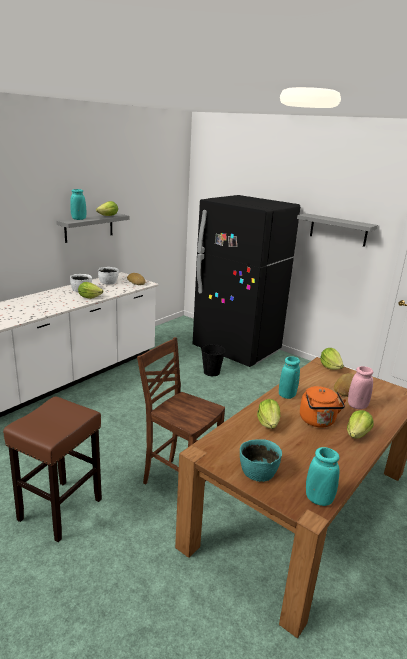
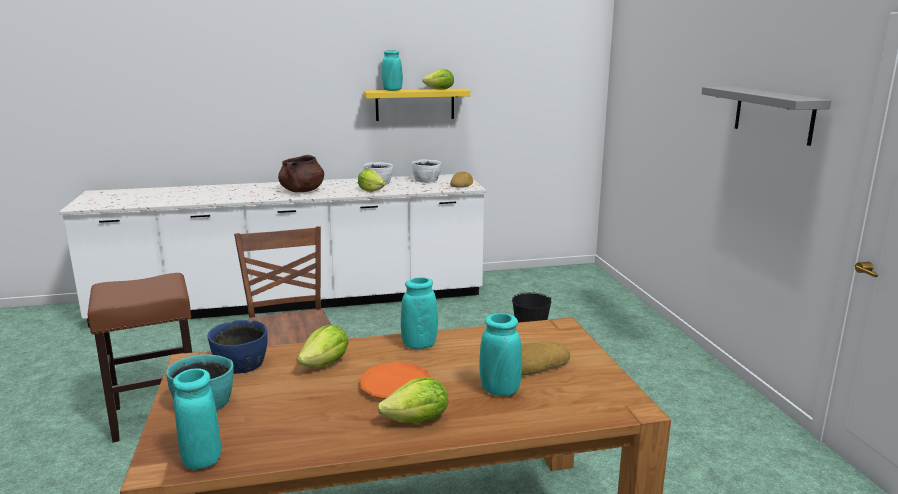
camera: 40 degrees right, 5 degrees down
grey shelf [56,213,130,243] -> yellow shelf [364,89,471,121]
black fridge [193,195,300,367] -> none
orange kettle [300,386,346,428] -> orange plate [359,362,430,399]
lettuce [320,348,344,370] -> none
pink vase [348,366,373,409] -> turquoise vase [479,313,522,396]
none -> blue bowl [207,320,268,374]
none -> brown cooking pot [278,155,324,192]

